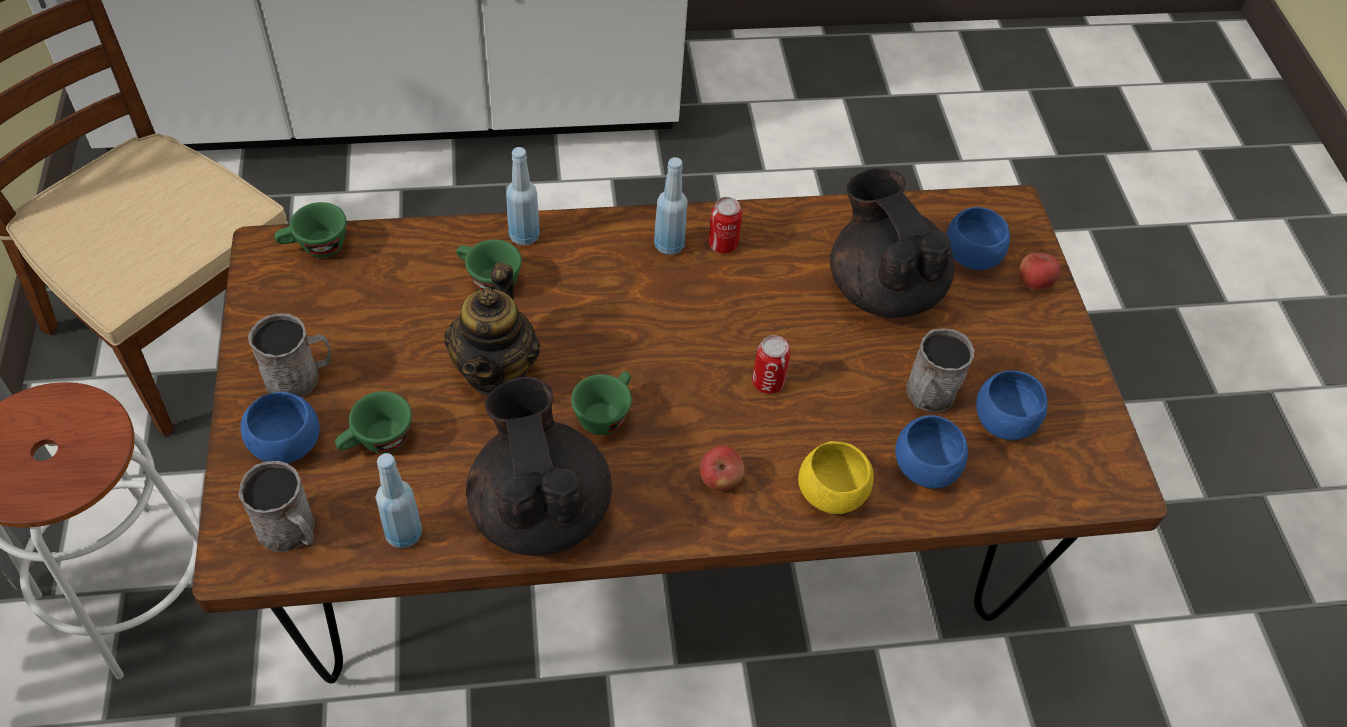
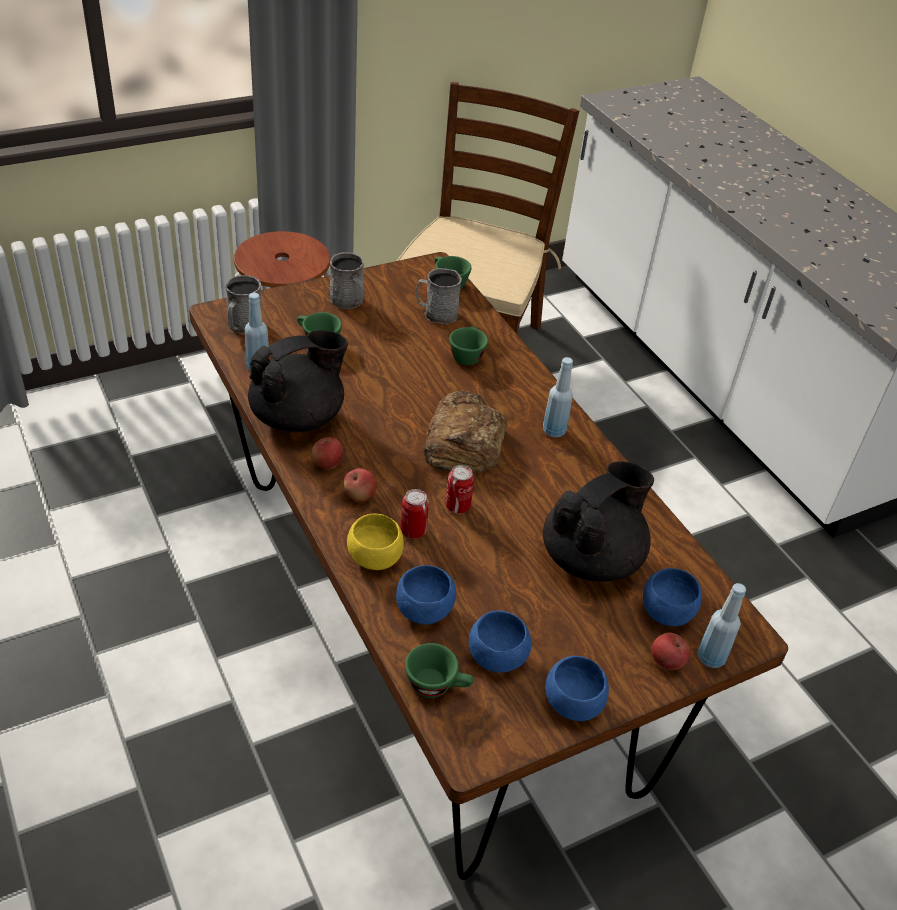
camera: 70 degrees right, 10 degrees down
blue bowl [241,392,319,463] -> blue bowl moved to [545,656,609,721]
teapot [444,262,540,396] -> none
blue bottle [506,147,540,246] -> blue bottle moved to [698,583,746,668]
green cup [571,371,632,435] -> green cup moved to [405,643,474,698]
can [708,197,742,253] -> can moved to [400,489,429,538]
grey mug [906,328,974,412] -> grey mug moved to [416,268,462,325]
none -> apple [312,437,344,469]
none -> bread [423,390,507,473]

